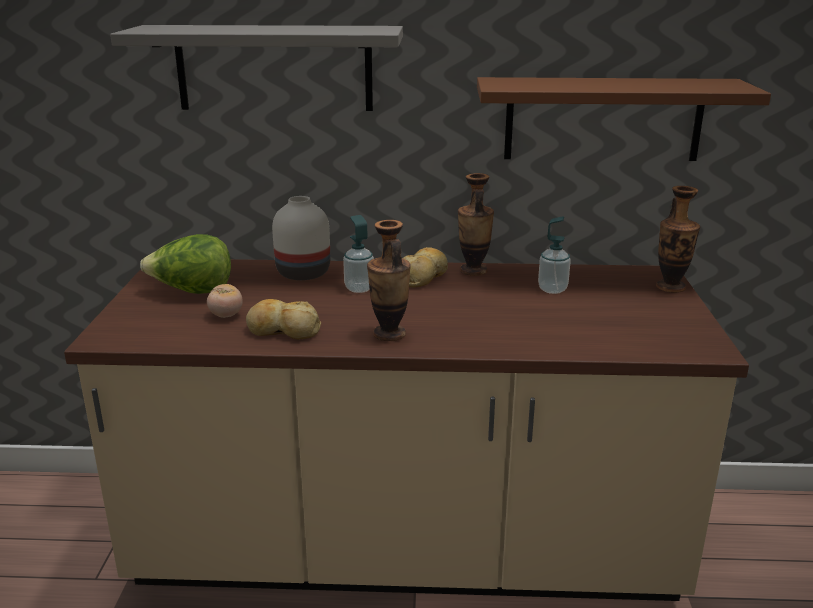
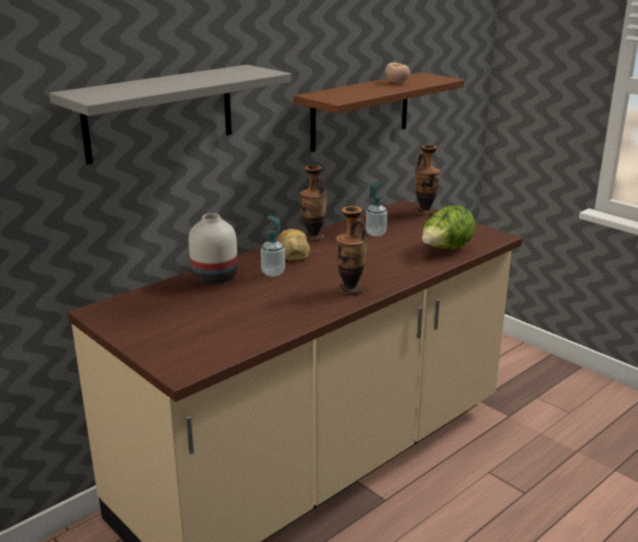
camera: 45 degrees left, 0 degrees up
lettuce [140,234,231,294] -> lettuce moved to [422,206,475,250]
tomato [207,284,243,318] -> tomato moved to [385,62,410,83]
bread [246,299,321,339] -> none

